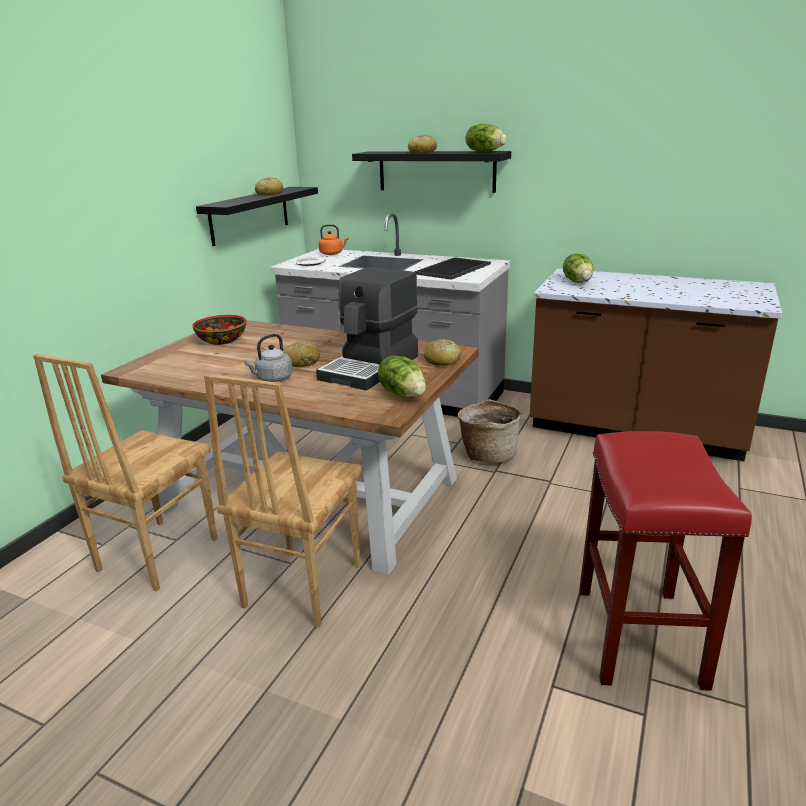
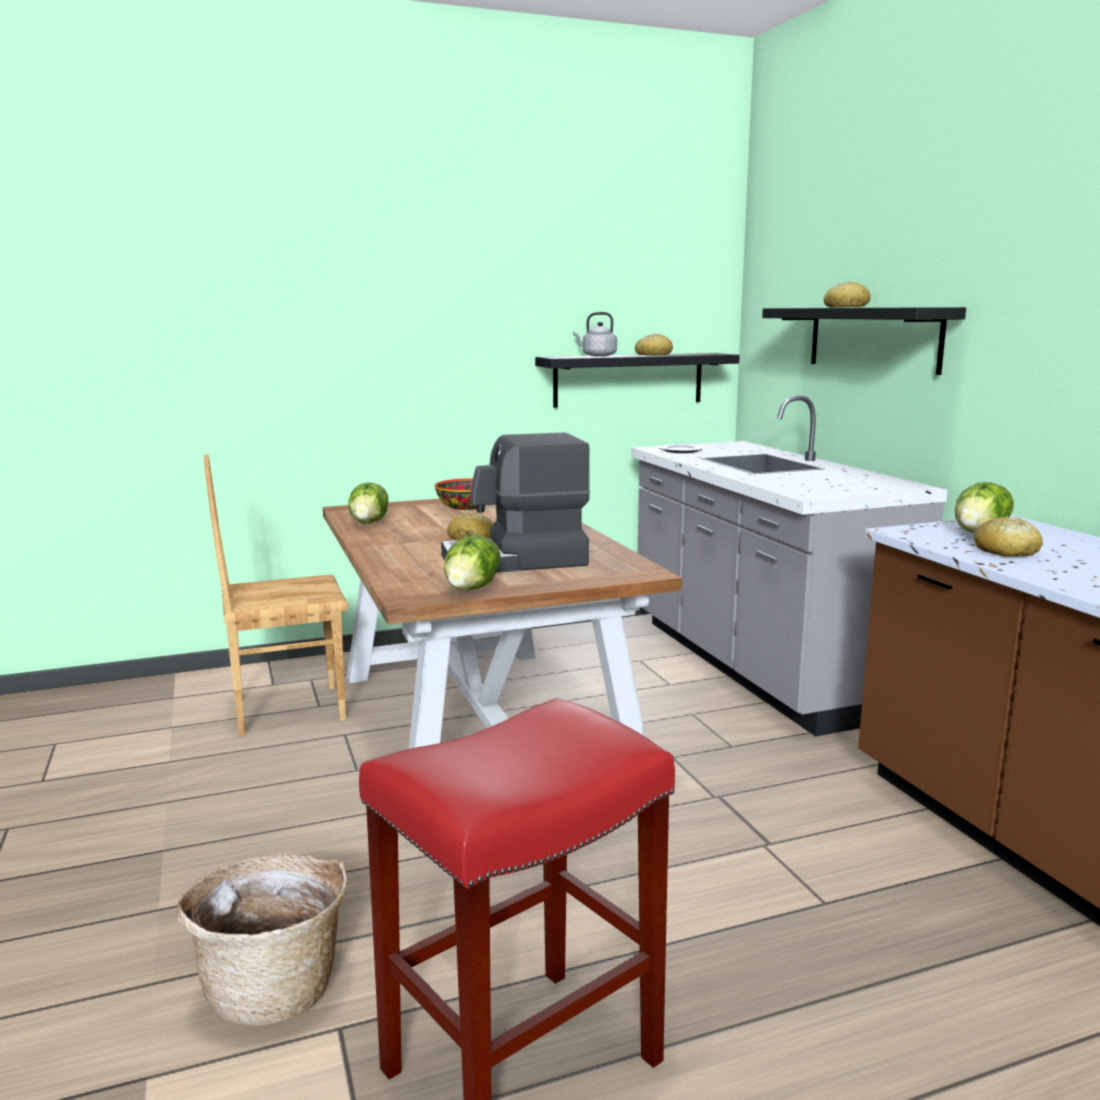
camera: 45 degrees right, 10 degrees down
brown chair [204,374,363,628] -> none
grey kettle [244,334,293,382] -> grey kettle moved to [573,312,617,356]
orange kettle [318,224,349,255] -> none
tray [414,257,491,280] -> none
bread [424,339,461,366] -> bread moved to [974,516,1043,557]
basket [458,399,521,463] -> basket moved to [177,855,348,1026]
lettuce [465,124,507,152] -> lettuce moved to [349,482,389,523]

